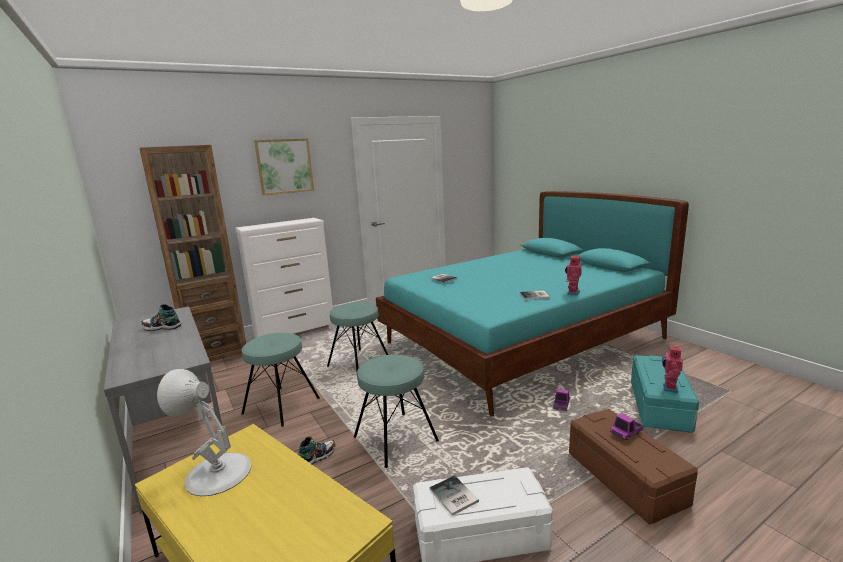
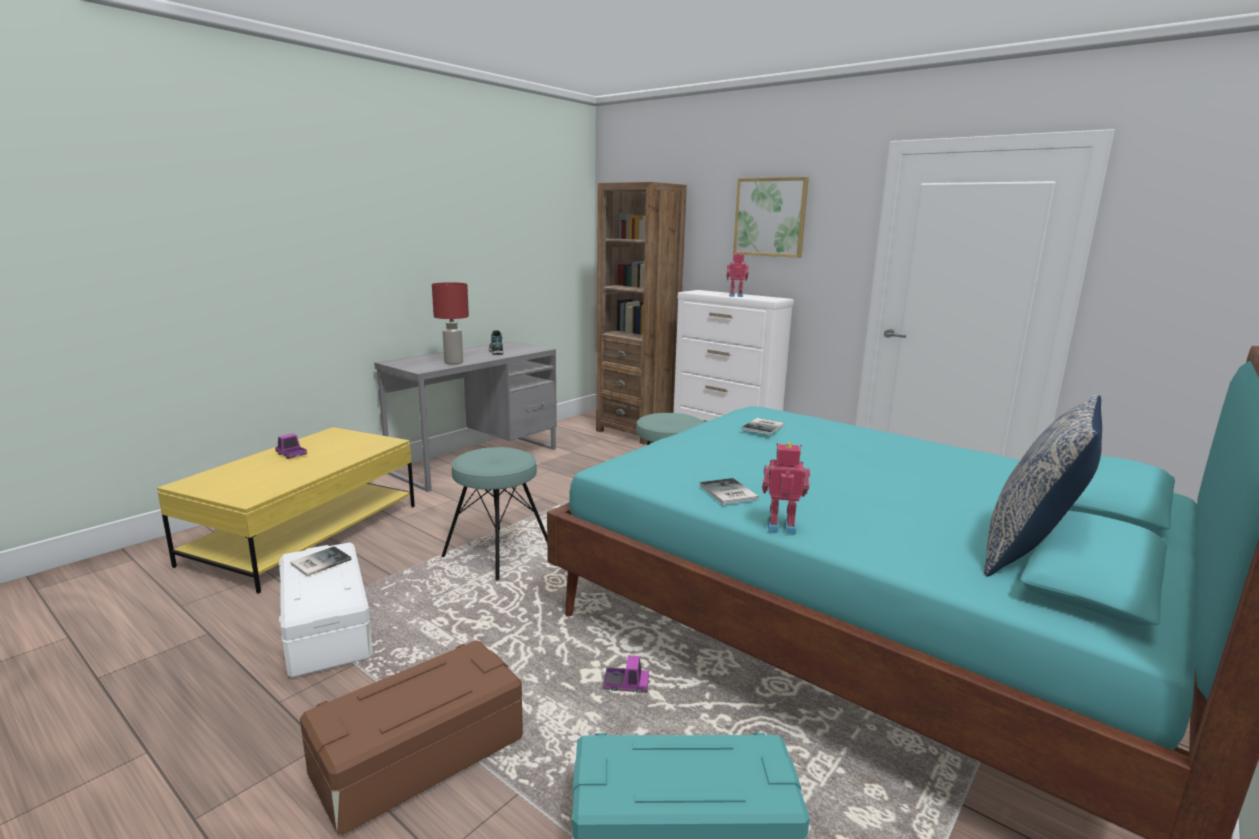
camera: 70 degrees right, 0 degrees up
white table lamp [157,369,251,496] -> none
turquoise stool [241,333,320,427] -> none
shoe [299,437,336,464] -> none
toy truck [610,413,644,440] -> toy truck moved to [275,433,307,459]
toy robot [662,345,683,393] -> toy robot moved to [726,252,749,297]
none -> red table lamp [432,282,469,364]
none -> pillow [984,394,1102,577]

